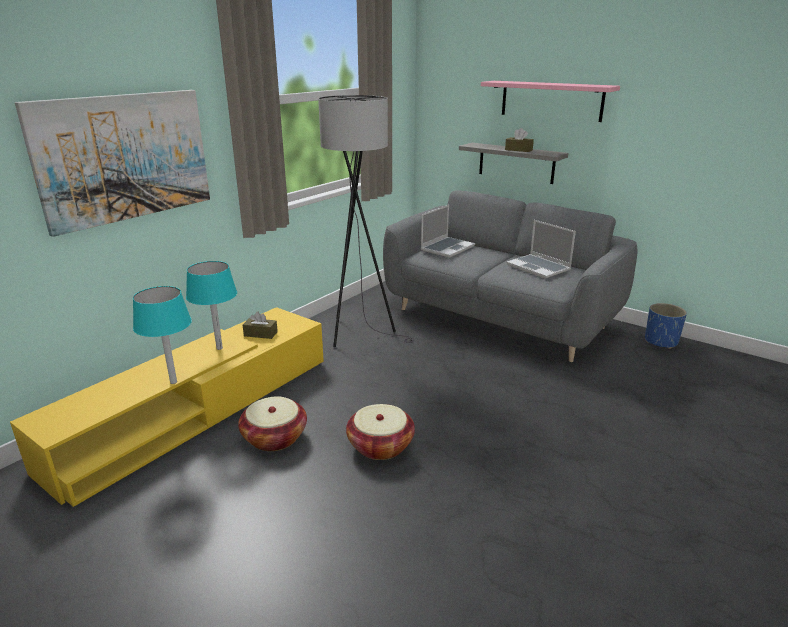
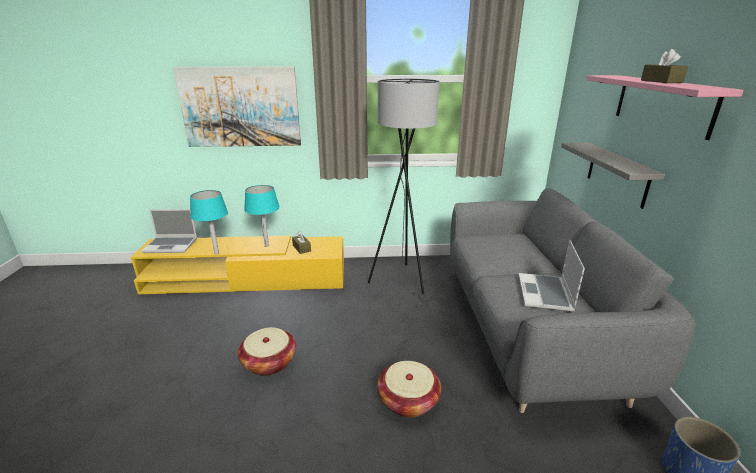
camera: 50 degrees right, 0 degrees up
basket [238,396,307,451] -> basket moved to [377,361,441,418]
laptop [421,205,475,258] -> laptop moved to [141,209,197,253]
brown tissue box [505,128,534,152] -> brown tissue box moved to [641,49,688,83]

